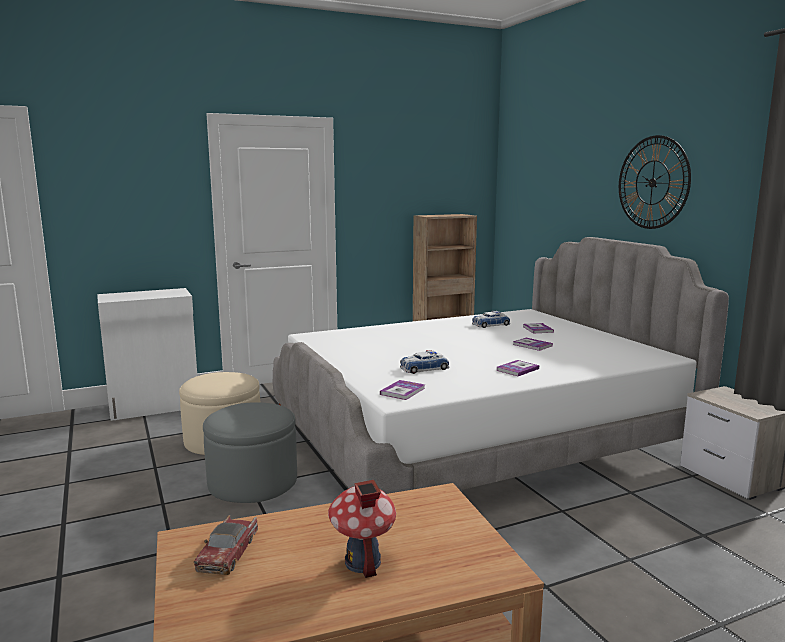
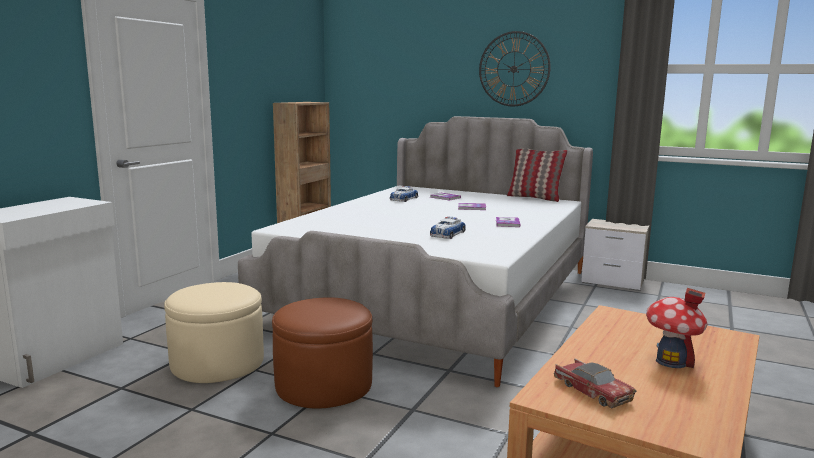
camera: 40 degrees left, 0 degrees up
grey ottoman [203,402,297,503] -> brown ottoman [272,297,373,409]
book [380,380,425,400] -> none
none -> pillow [507,148,568,202]

